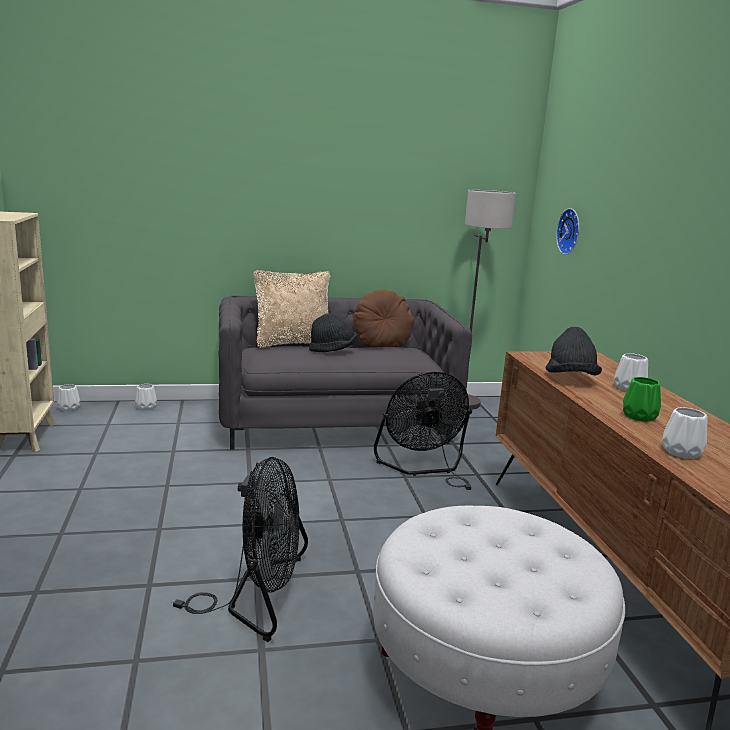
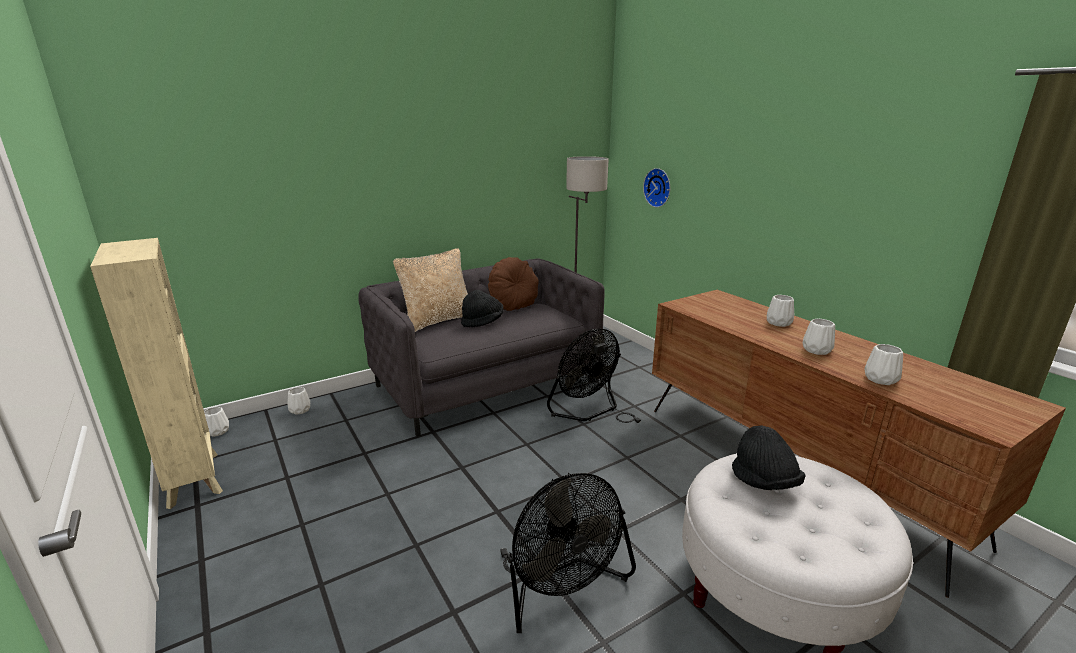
camera: 20 degrees left, 5 degrees up
black fan [173,457,308,642] -> black fan turned 75 degrees clockwise [500,473,636,633]
black hat [545,327,602,376] -> black hat moved to [732,426,805,490]
green vase [623,377,661,422] -> white vase [803,319,835,355]

